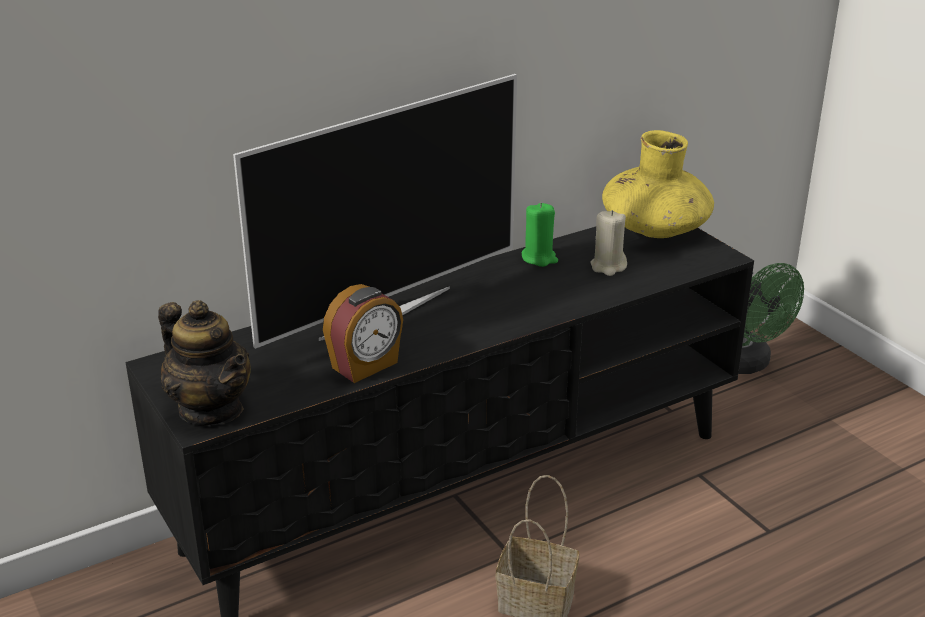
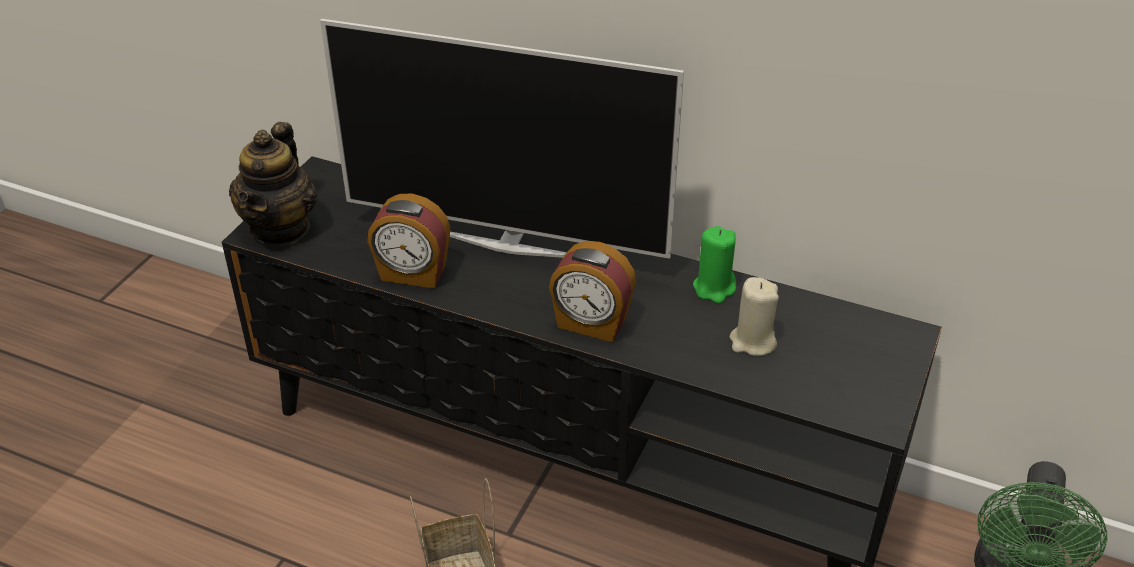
camera: 55 degrees right, 10 degrees up
yellow vase [602,130,714,238] -> none
none -> alarm clock [549,241,636,343]

